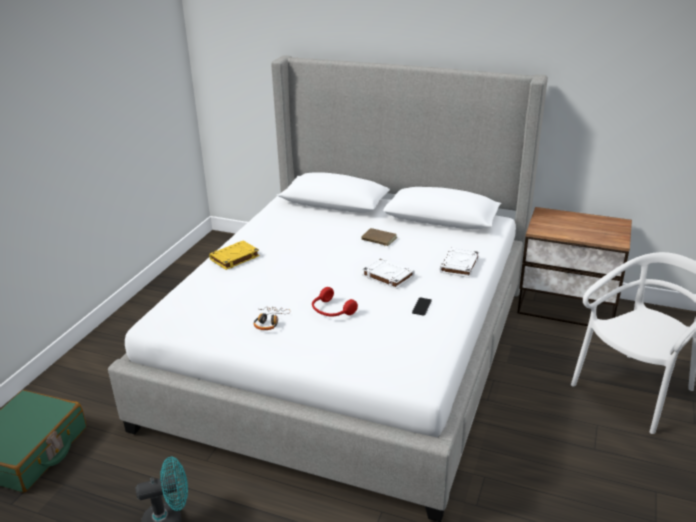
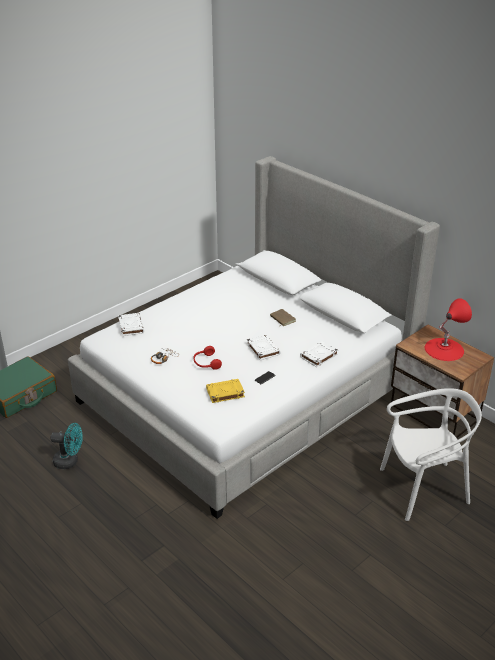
camera: 25 degrees right, 5 degrees up
yellow book [209,240,260,270] -> yellow book moved to [206,379,245,403]
none -> white book [118,313,144,336]
none -> red table lamp [425,298,472,361]

